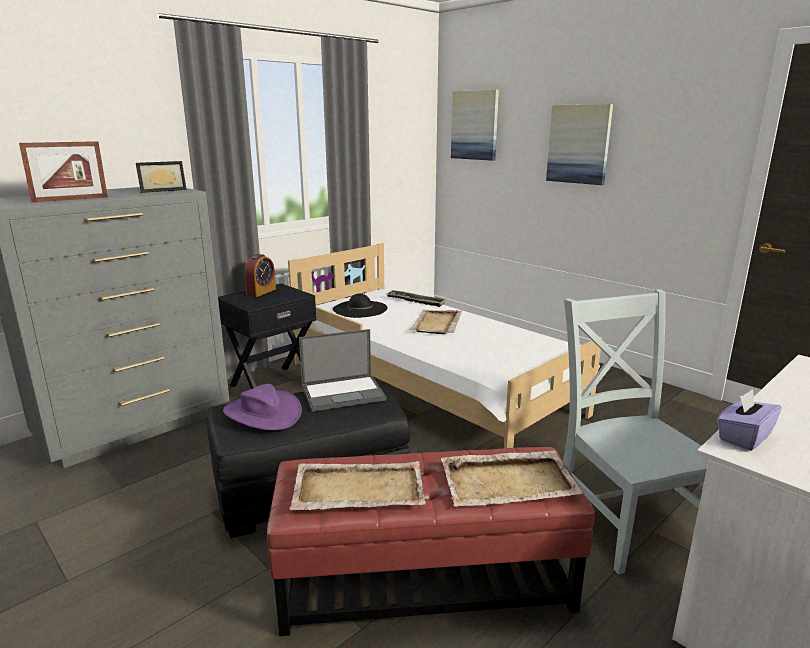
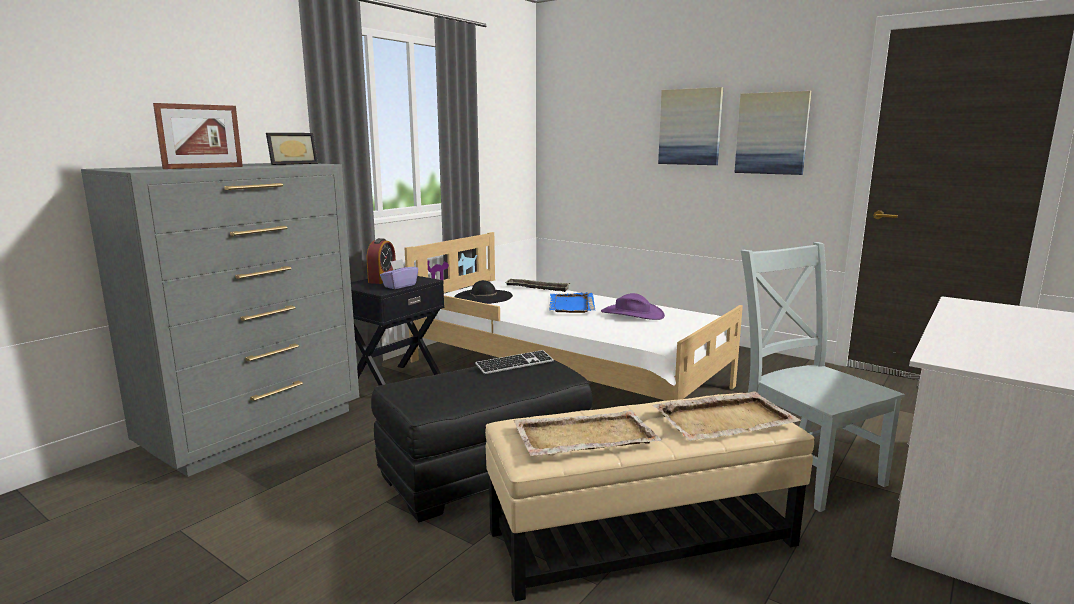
camera: 10 degrees left, 5 degrees down
purple hat [223,384,302,430] -> purple hat moved to [601,293,665,320]
red ottoman [267,447,595,636] -> beige ottoman [485,393,814,601]
laptop [299,329,386,412] -> keyboard [475,350,554,374]
beige tray [410,309,462,334] -> blue tray [549,292,595,313]
picture [451,90,499,161] -> picture moved to [734,91,812,175]
purple tissue box [717,389,782,451] -> purple tissue box moved to [380,259,418,289]

